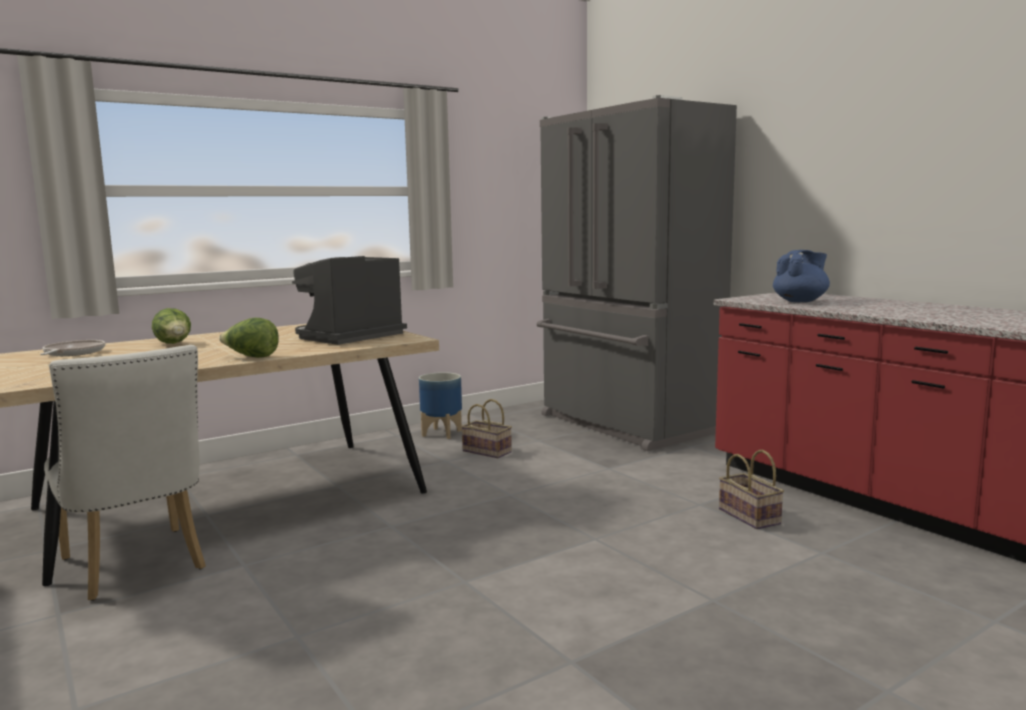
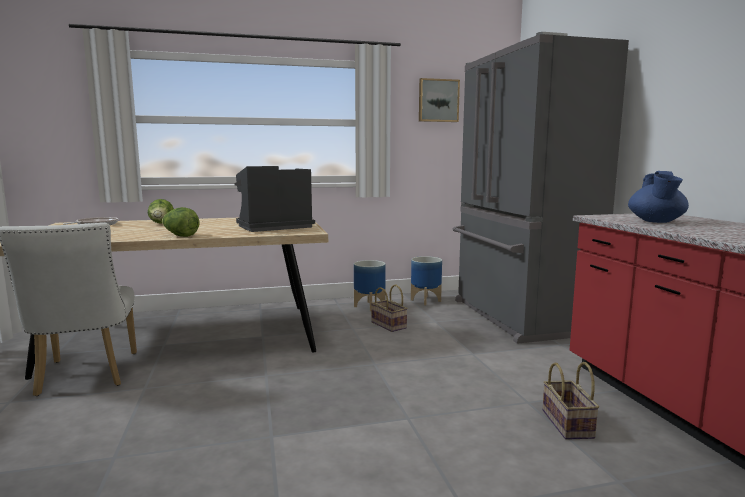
camera: 20 degrees right, 0 degrees up
blue teapot [773,250,830,302] -> blue teapot turned 120 degrees clockwise [628,171,689,223]
none -> planter [411,256,442,305]
none -> picture [419,78,460,122]

